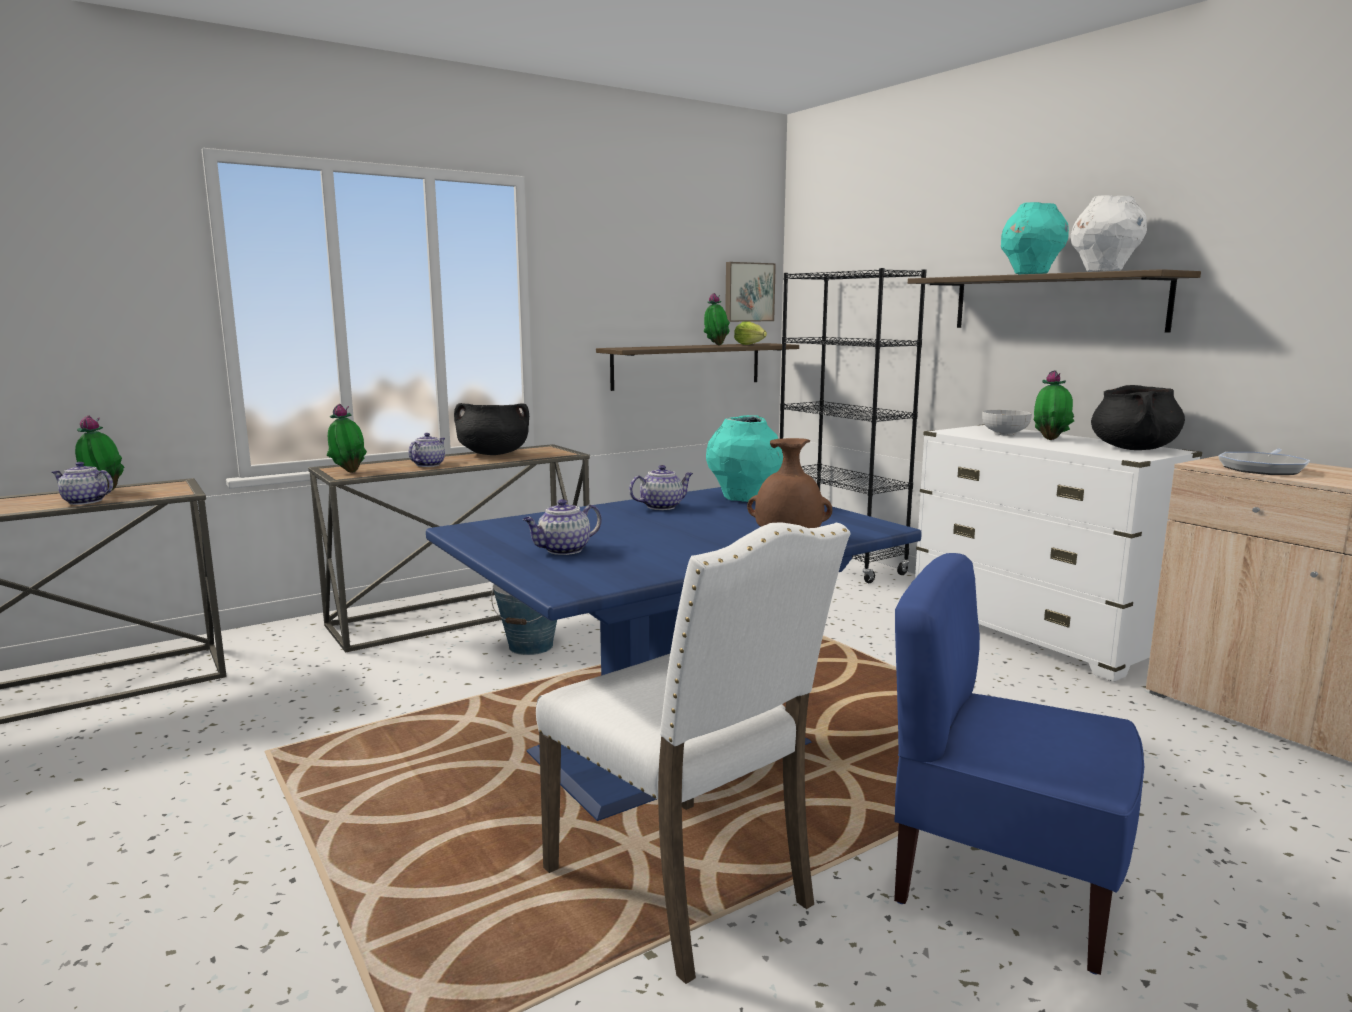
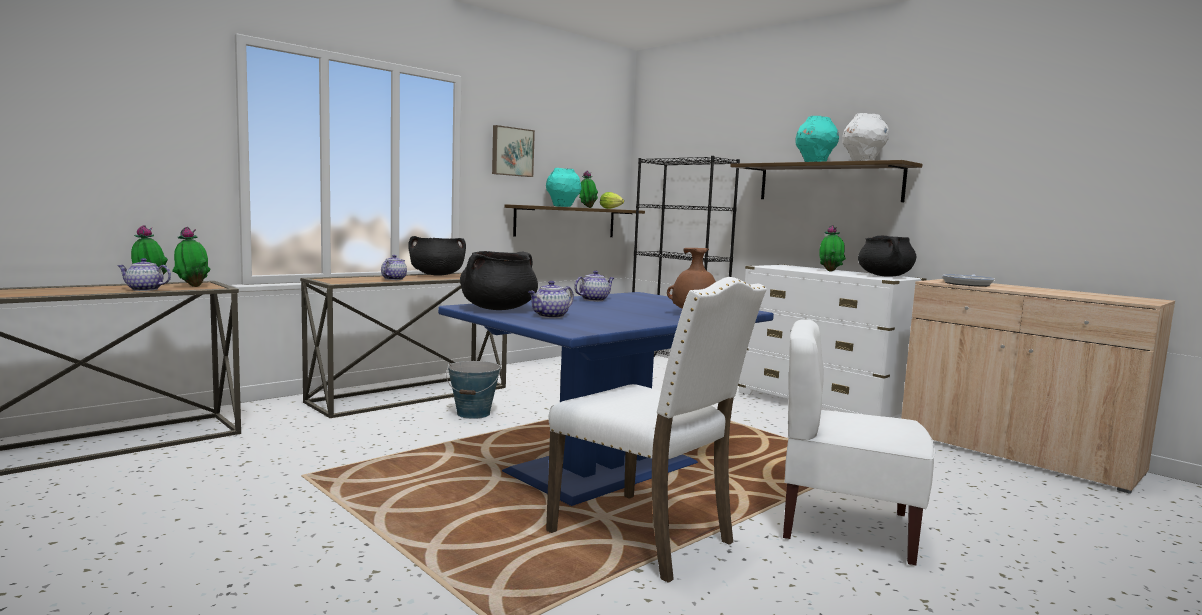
camera: 10 degrees left, 5 degrees down
potted plant [326,404,367,473] -> potted plant moved to [172,227,211,287]
turquoise vase [706,415,783,502] -> turquoise vase moved to [546,168,581,207]
picture [725,262,776,322] -> picture moved to [492,125,535,177]
blue chair [894,553,1144,975] -> white chair [783,319,935,566]
bowl [982,410,1032,436] -> none
none -> black cooking pot [460,251,538,310]

